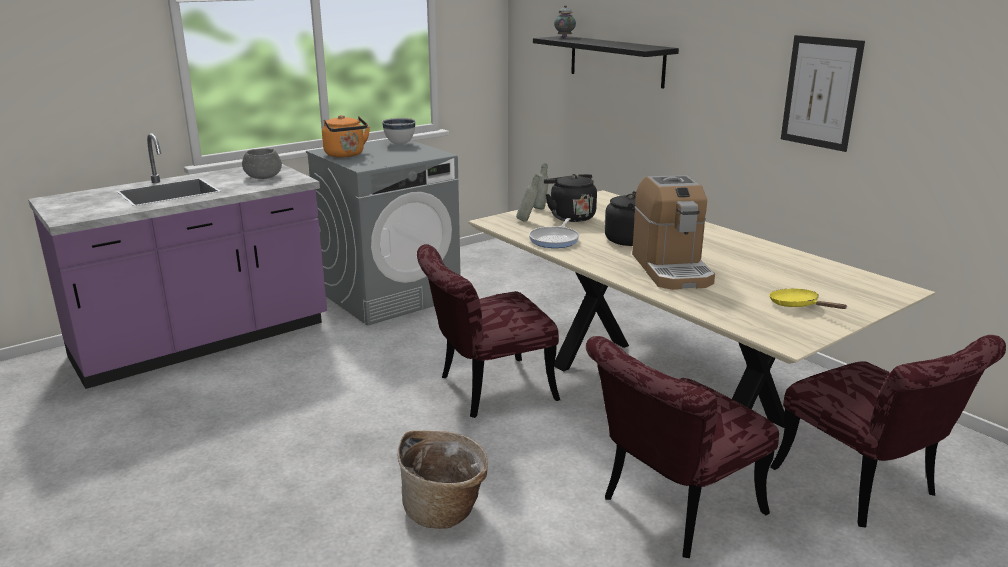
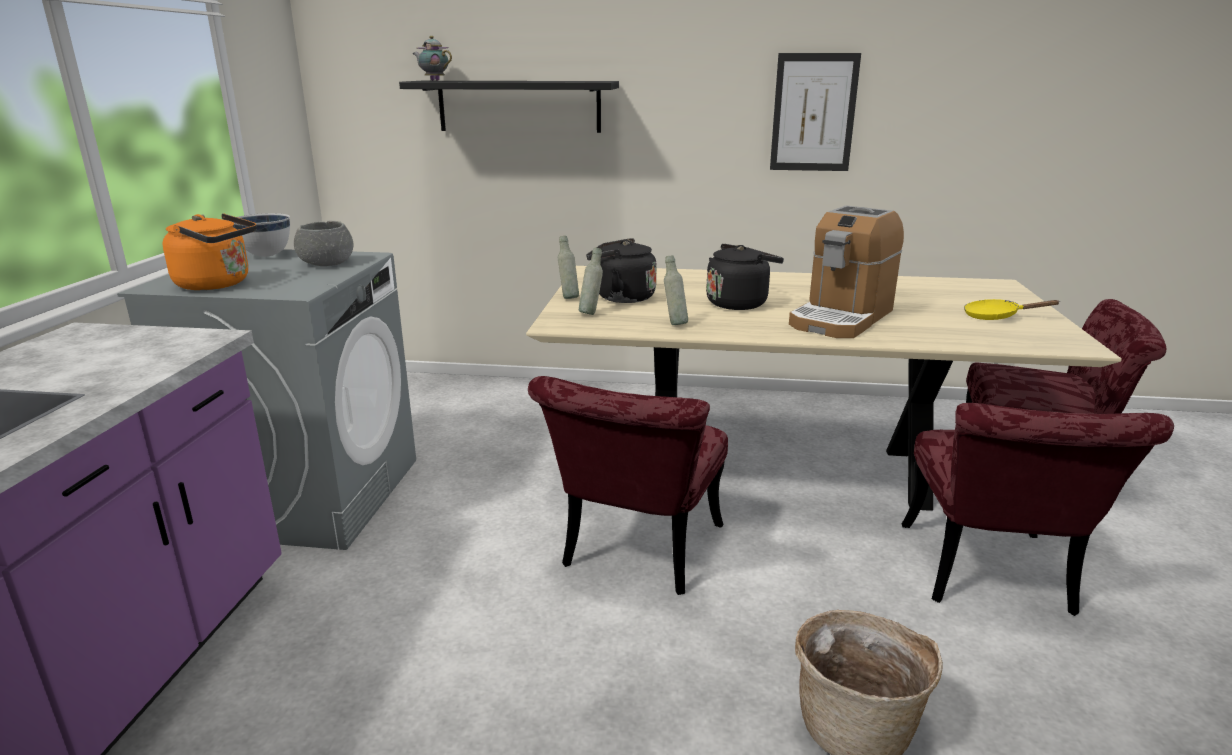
camera: 45 degrees left, 0 degrees up
grey bowl [242,148,282,179] -> grey bowl moved to [294,221,353,266]
frying pan [529,218,579,248] -> grey bottle [664,255,688,325]
coffee machine [632,175,715,290] -> coffee machine turned 90 degrees clockwise [789,206,904,338]

